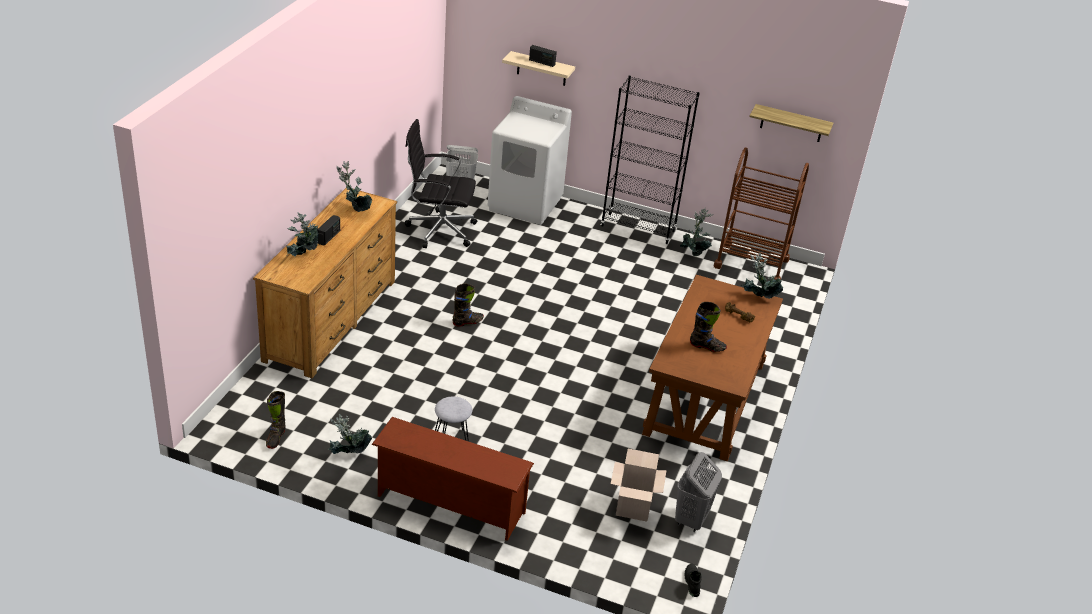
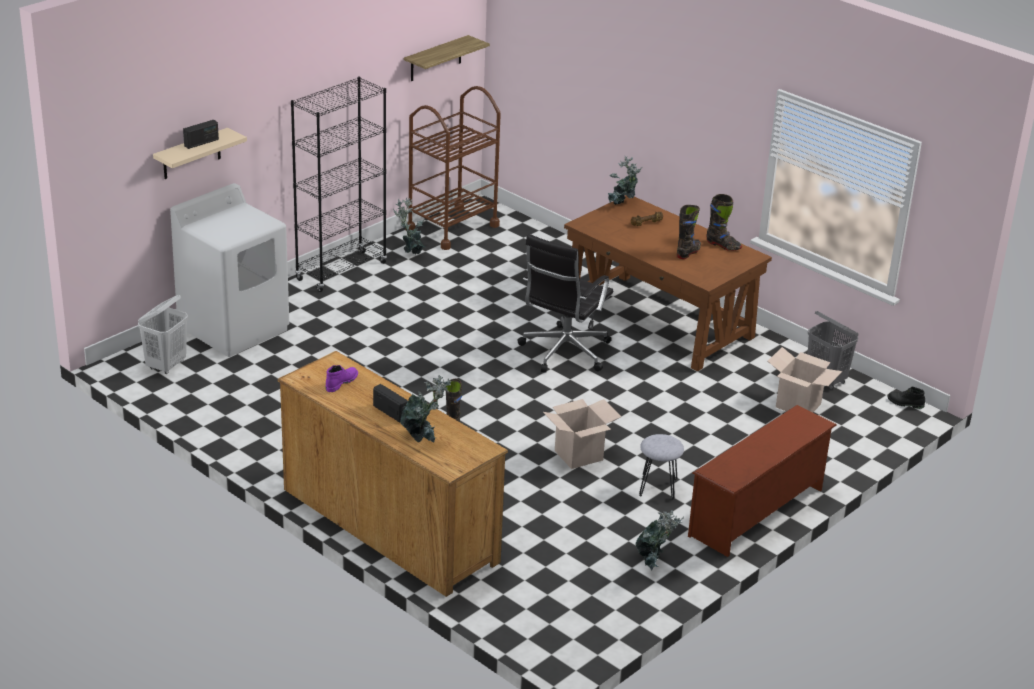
camera: 65 degrees left, 5 degrees down
black boot [266,391,286,449] -> black boot moved to [706,194,742,251]
potted plant [337,161,373,212] -> purple boot [325,365,358,392]
black office chair [405,119,477,248] -> black office chair moved to [518,234,613,372]
none -> cardboard box [543,399,621,469]

